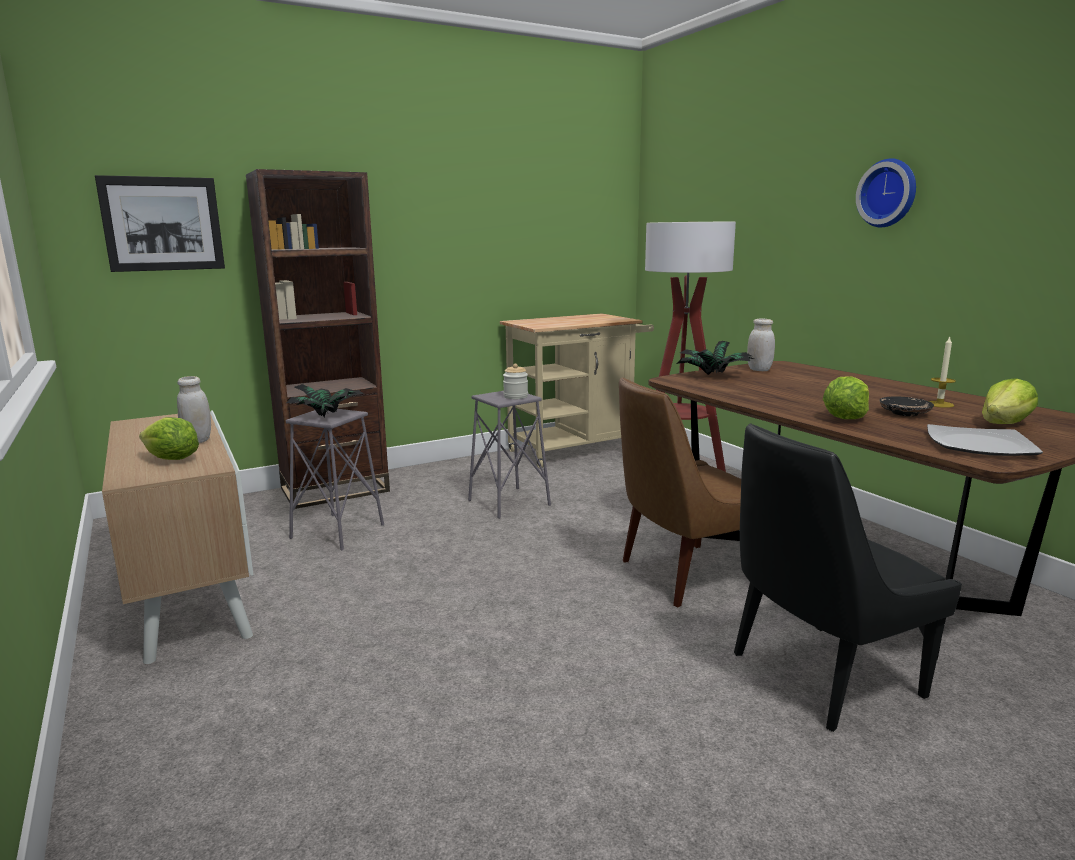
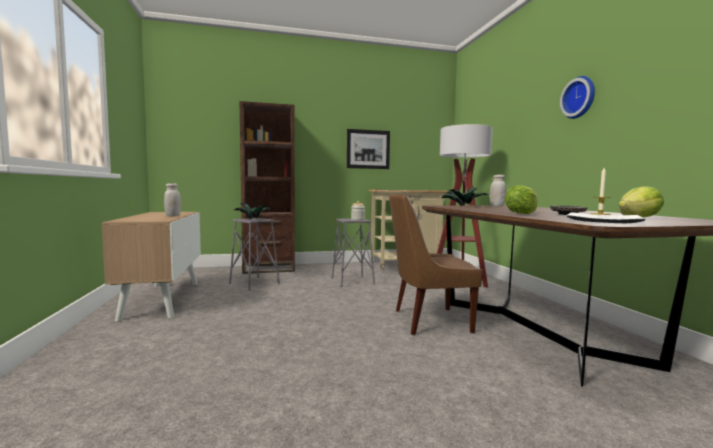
camera: 15 degrees right, 10 degrees down
picture [95,175,225,272] -> picture moved to [347,129,390,169]
lettuce [139,417,199,460] -> none
black chair [734,423,962,732] -> none

